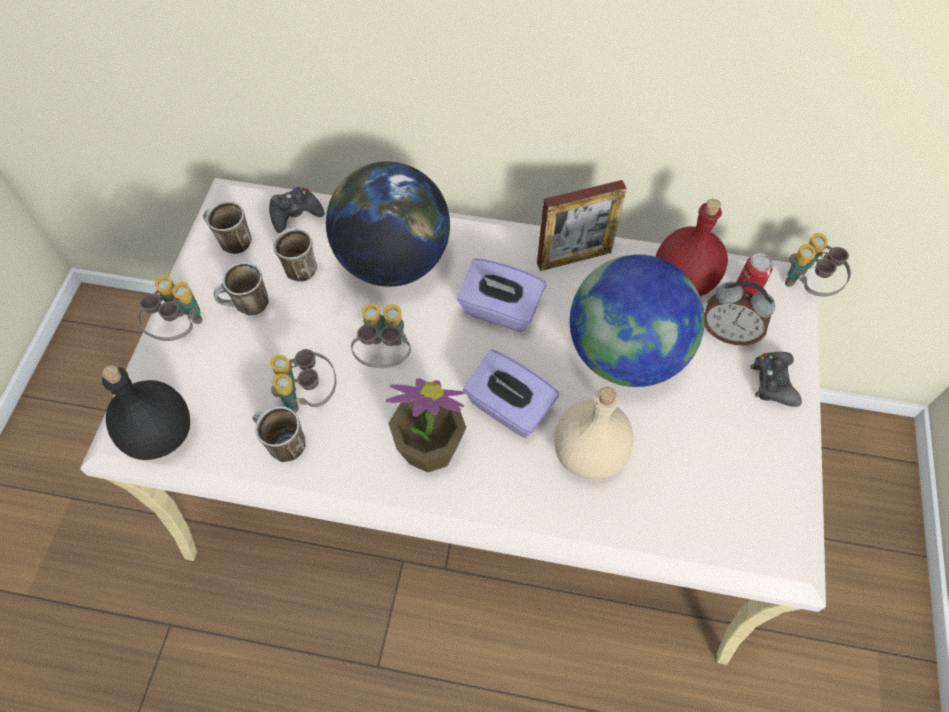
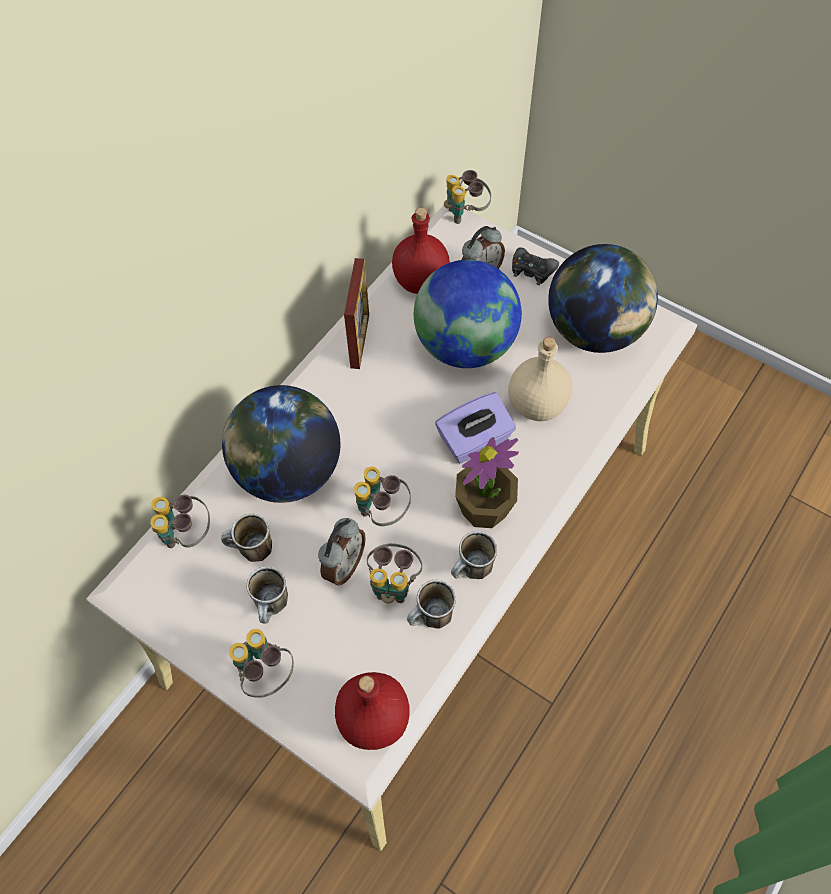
camera: 65 degrees left, 0 degrees up
black bottle [102,365,190,460] -> red bottle [335,672,410,750]
mug [203,201,252,254] -> mug moved to [451,531,497,579]
black game controller [269,187,324,233] -> binoculars [150,495,210,548]
purple tissue box [457,259,546,332] -> none
can [737,253,773,294] -> none
none -> alarm clock [318,518,366,585]
none -> globe [548,244,658,353]

